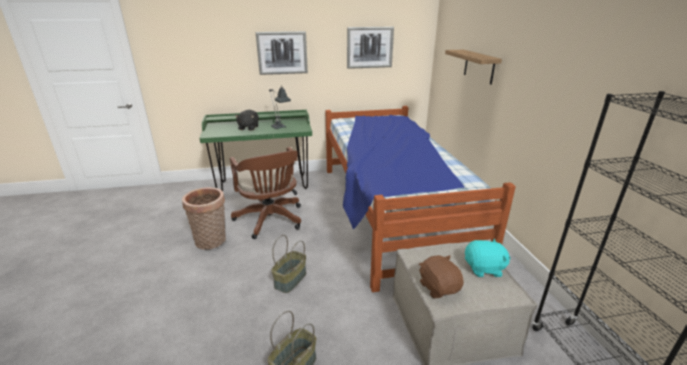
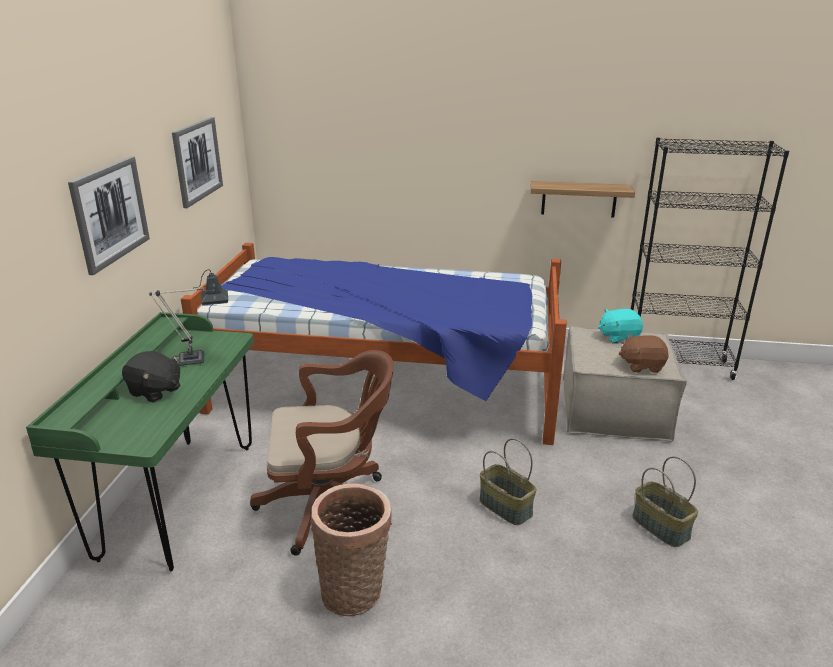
camera: 70 degrees left, 0 degrees up
shelf [445,50,502,85] -> shelf moved to [530,181,635,218]
turquoise plush toy [465,238,511,277] -> turquoise plush toy turned 120 degrees counterclockwise [598,309,643,344]

